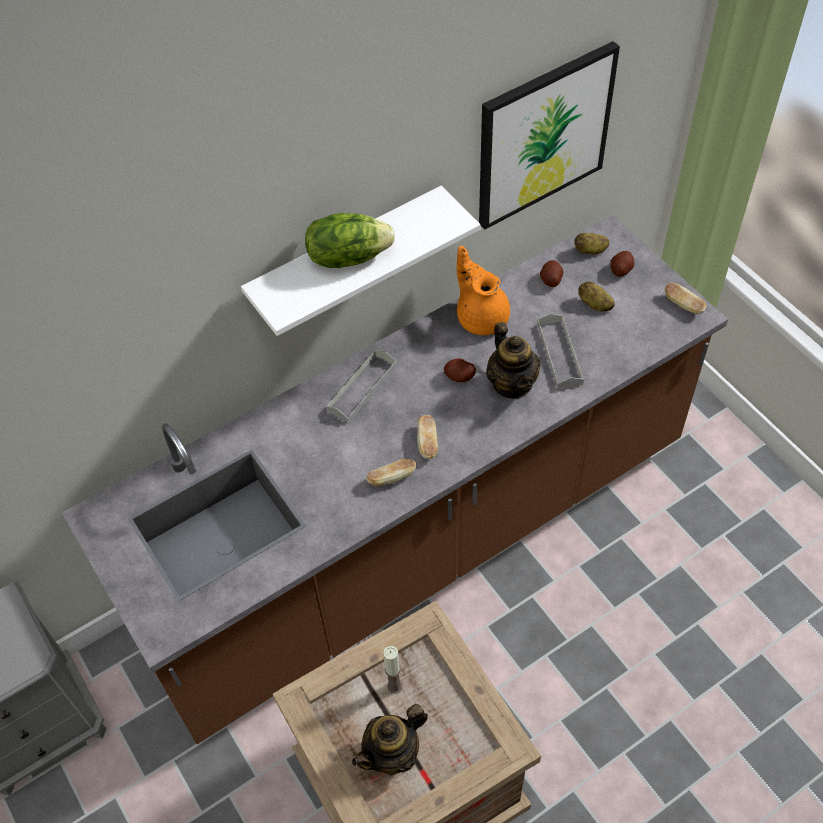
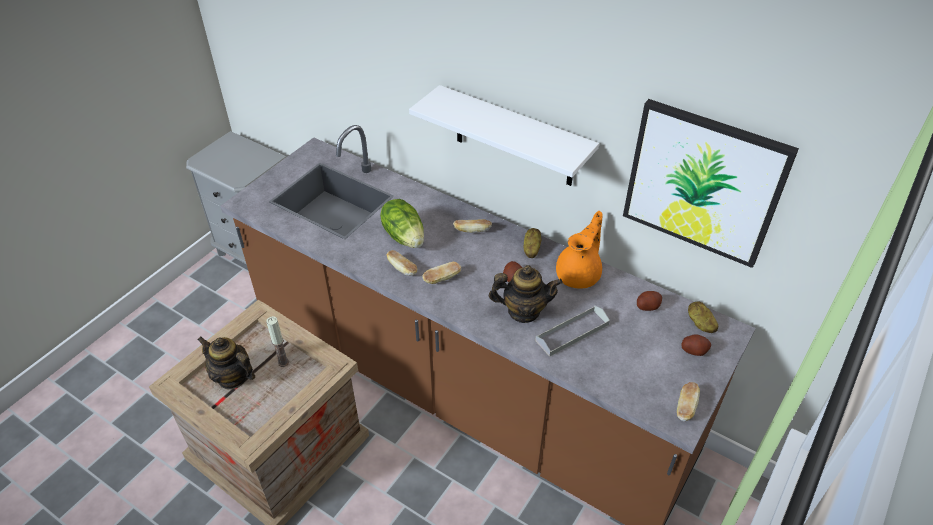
camera: 65 degrees right, 10 degrees down
lettuce [305,213,395,268] -> lettuce moved to [380,199,424,248]
grey tray [326,349,397,423] -> bread [453,219,492,233]
teapot [486,322,541,399] -> teapot turned 135 degrees counterclockwise [489,265,563,323]
potato [578,282,615,311] -> potato moved to [524,228,541,258]

